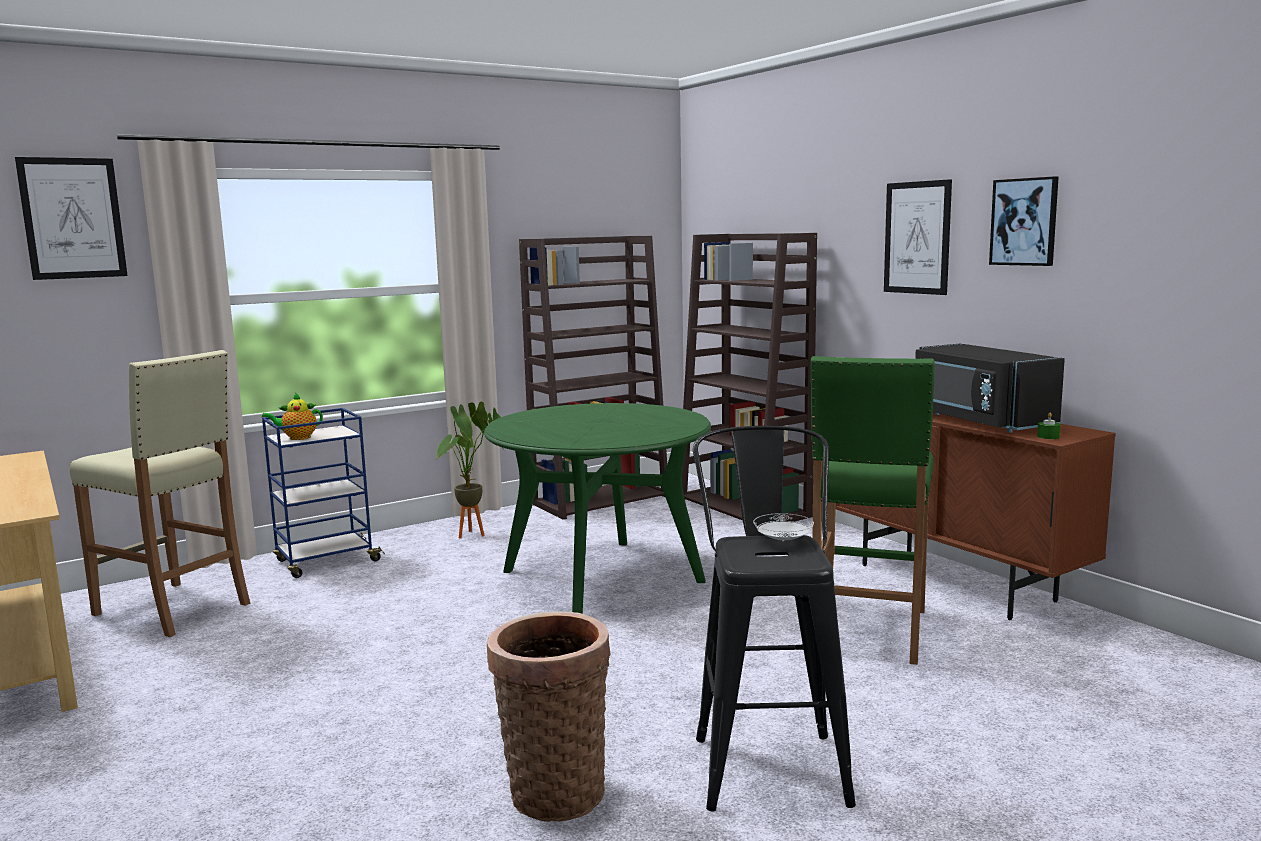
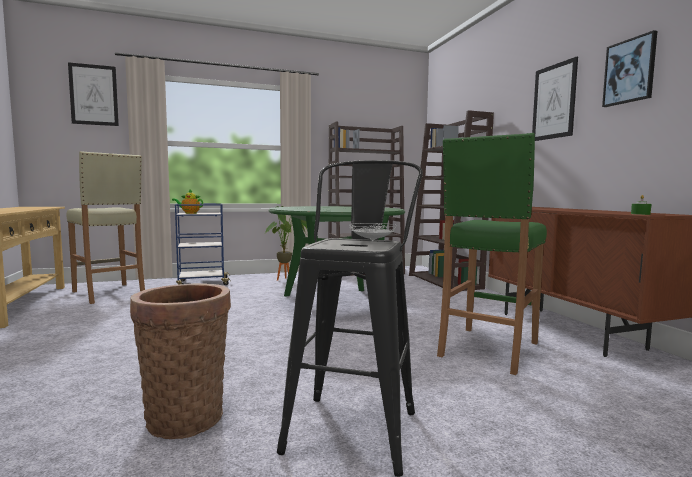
camera: 15 degrees right, 5 degrees down
black microwave [915,344,1065,433] -> none

